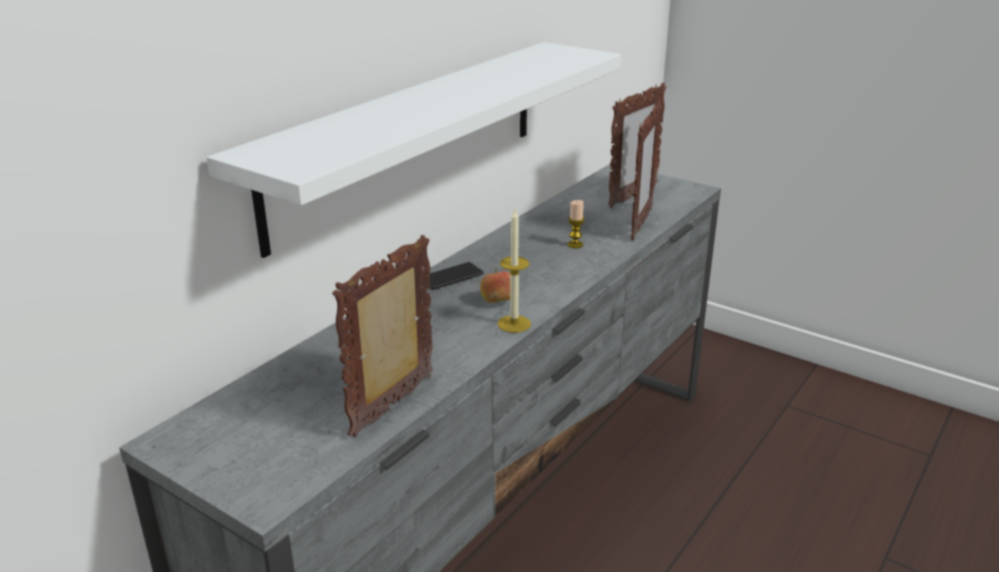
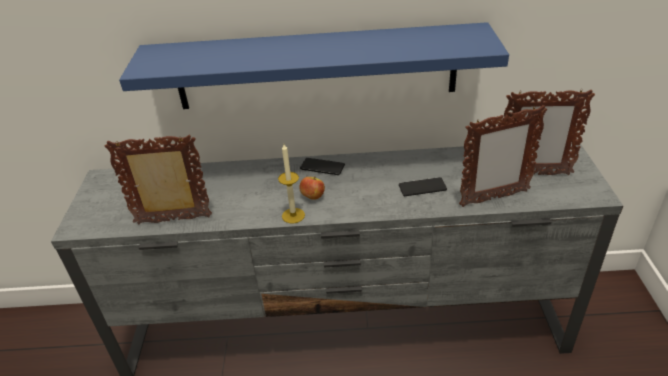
camera: 55 degrees right, 10 degrees up
white shelf [207,42,622,258] -> blue shelf [119,22,509,109]
candle [567,200,585,248] -> phone [399,177,447,196]

